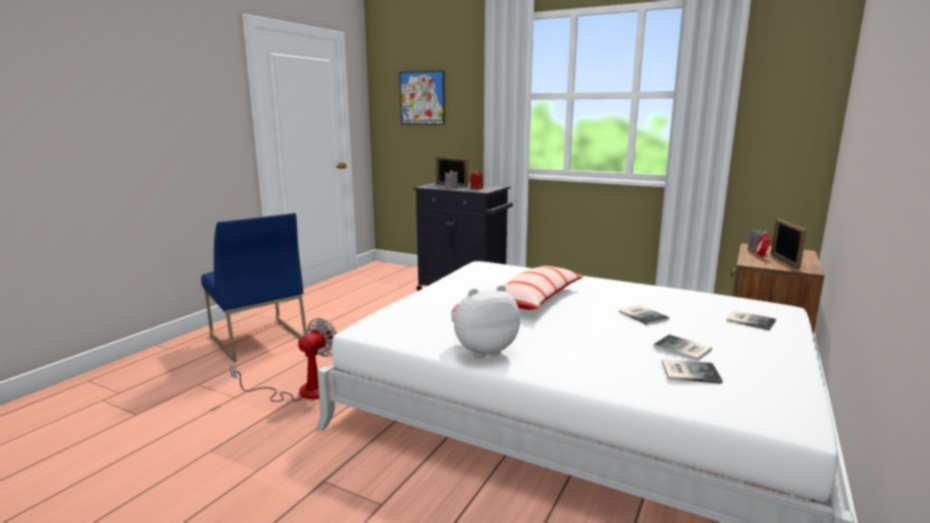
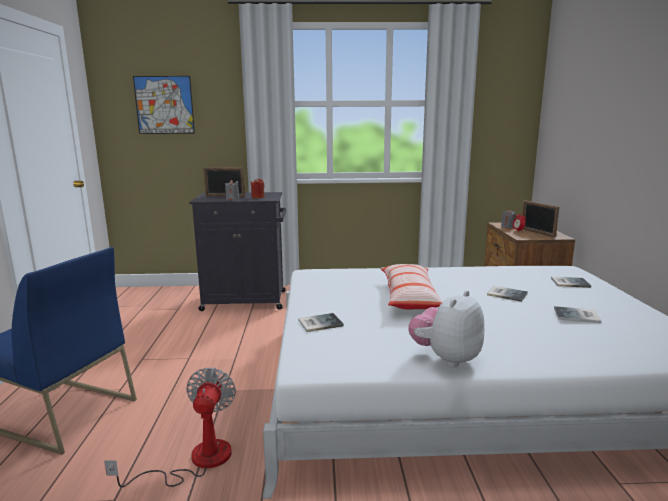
camera: 30 degrees left, 0 degrees up
book [662,359,723,384] -> book moved to [298,313,344,332]

